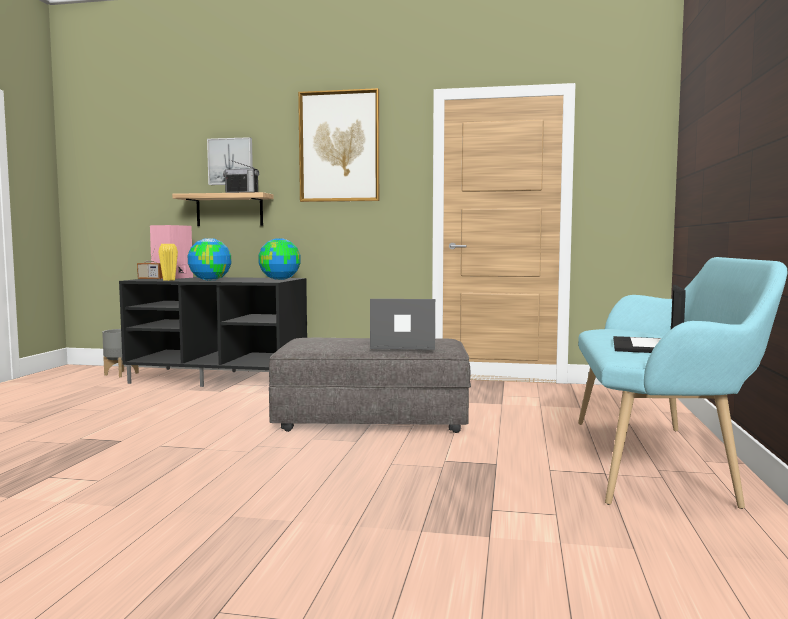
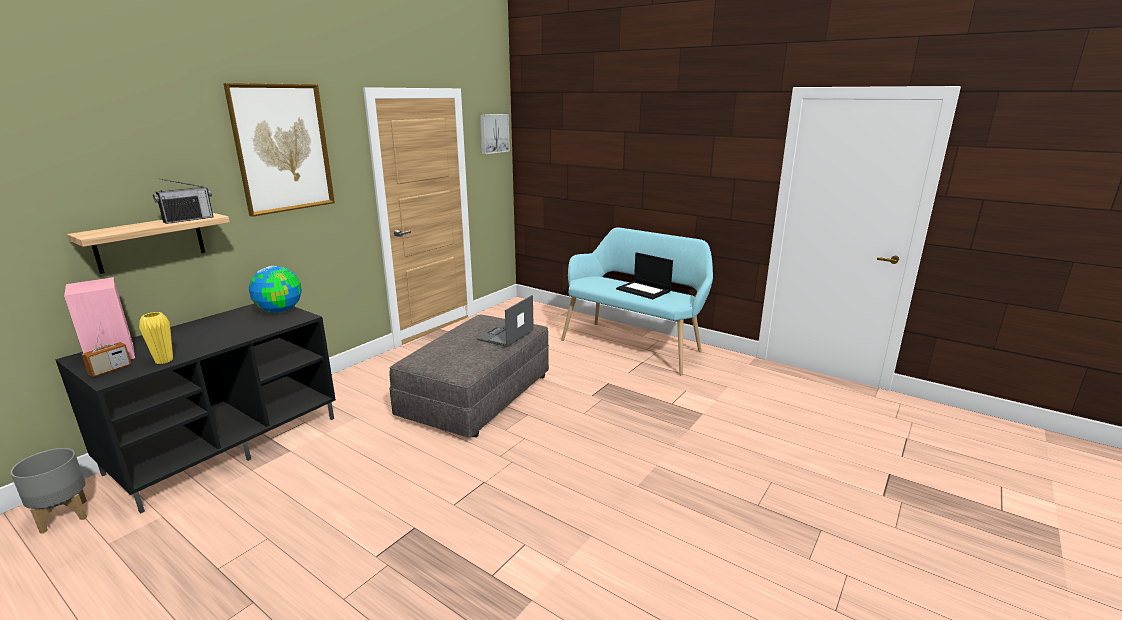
camera: 65 degrees left, 15 degrees up
globe [188,238,231,281] -> none
picture [207,137,253,185] -> picture moved to [480,114,510,154]

